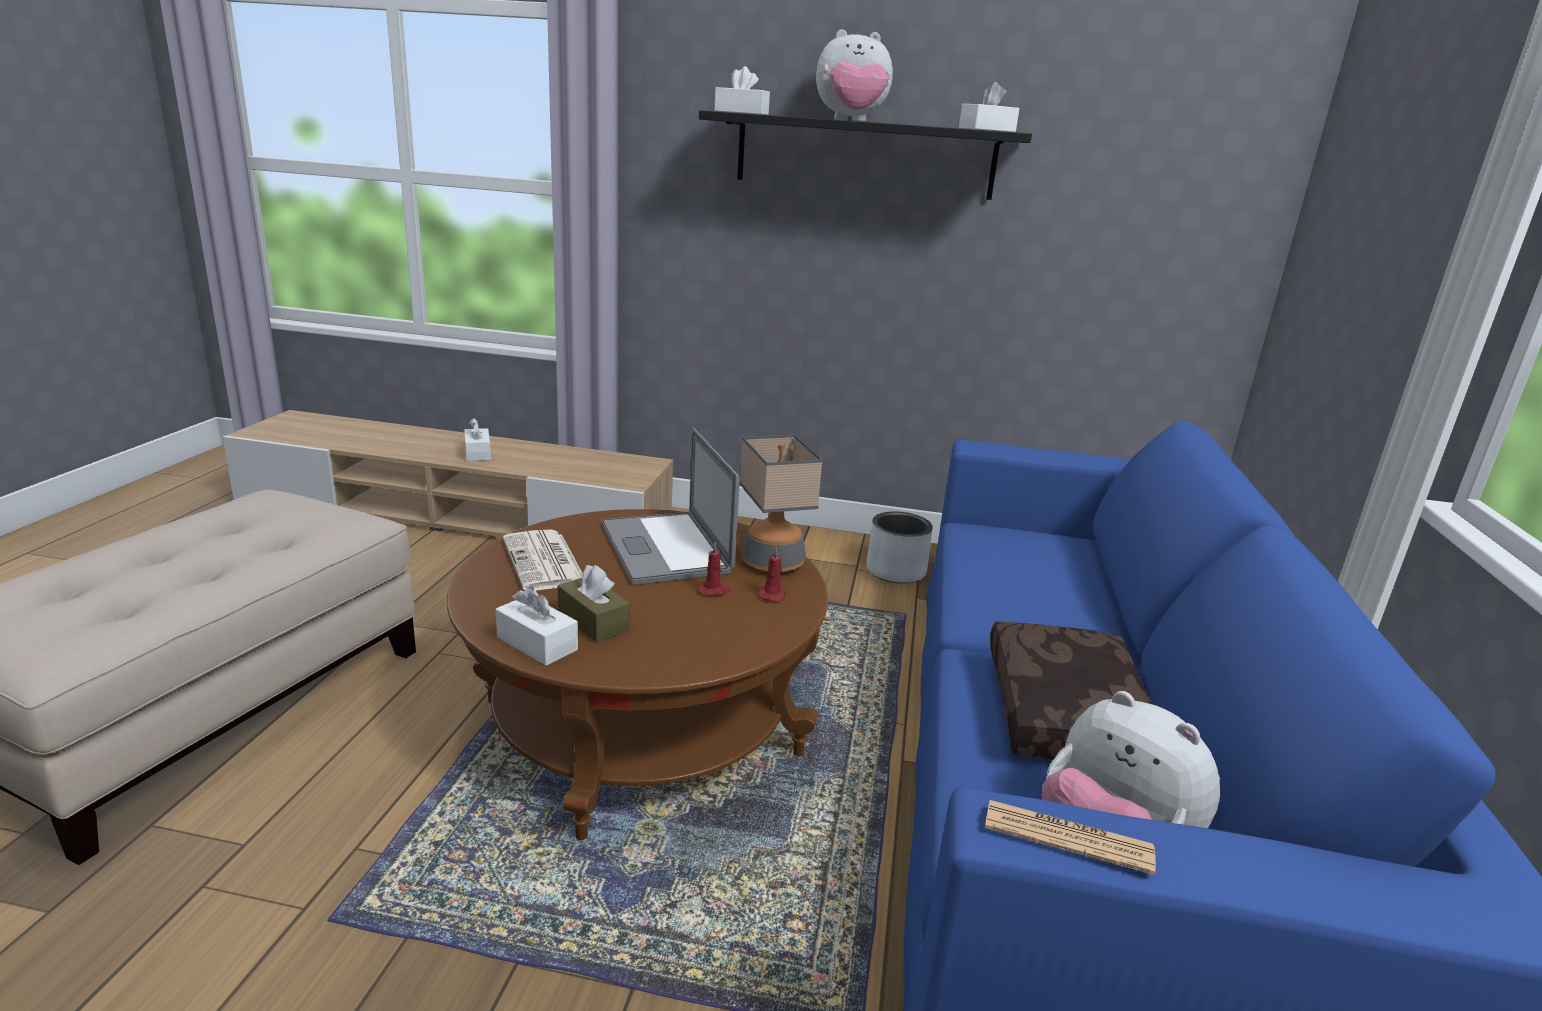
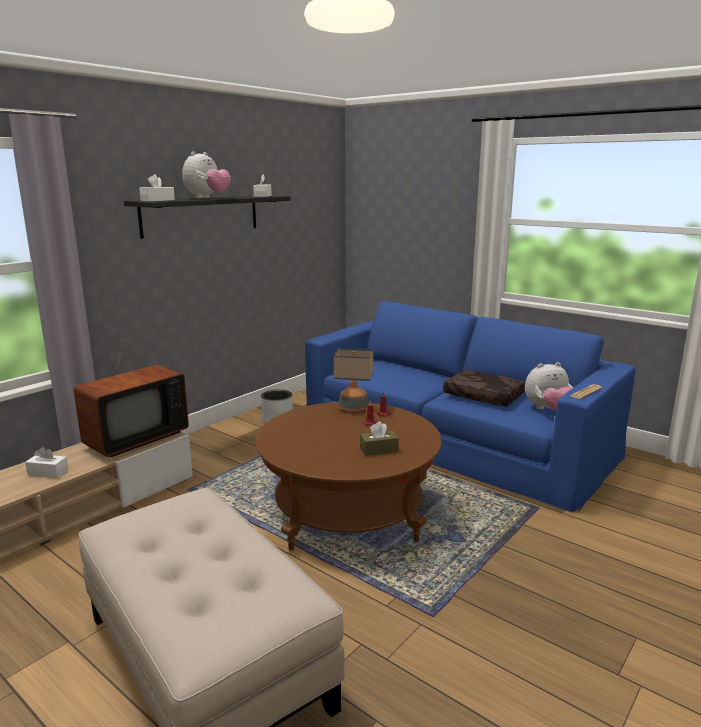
camera: 60 degrees left, 5 degrees down
white tissue box [495,586,578,666] -> none
newspaper [503,530,583,591] -> none
laptop [601,428,740,585] -> none
none -> television [73,337,189,457]

